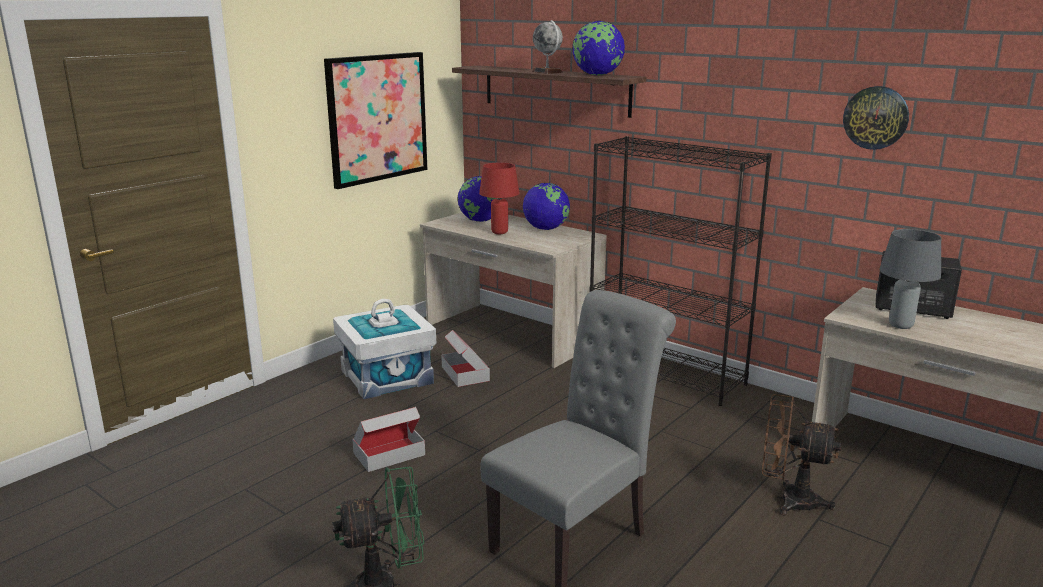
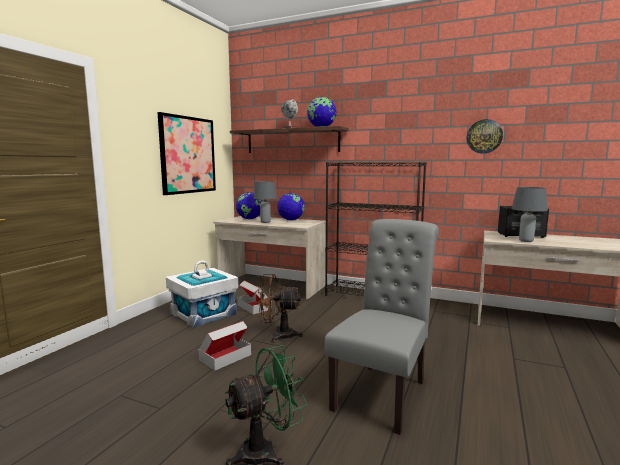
camera: 15 degrees left, 10 degrees down
red table lamp [479,163,519,234] -> grey table lamp [253,181,277,223]
brown fan [762,394,841,516] -> brown fan moved to [257,274,303,343]

